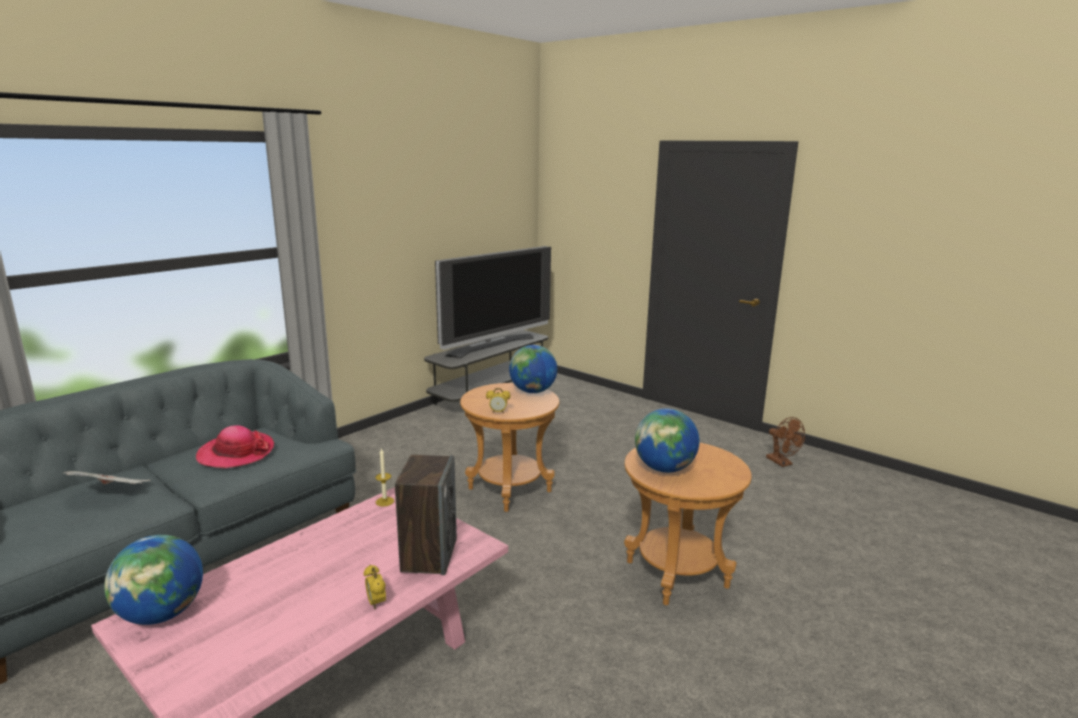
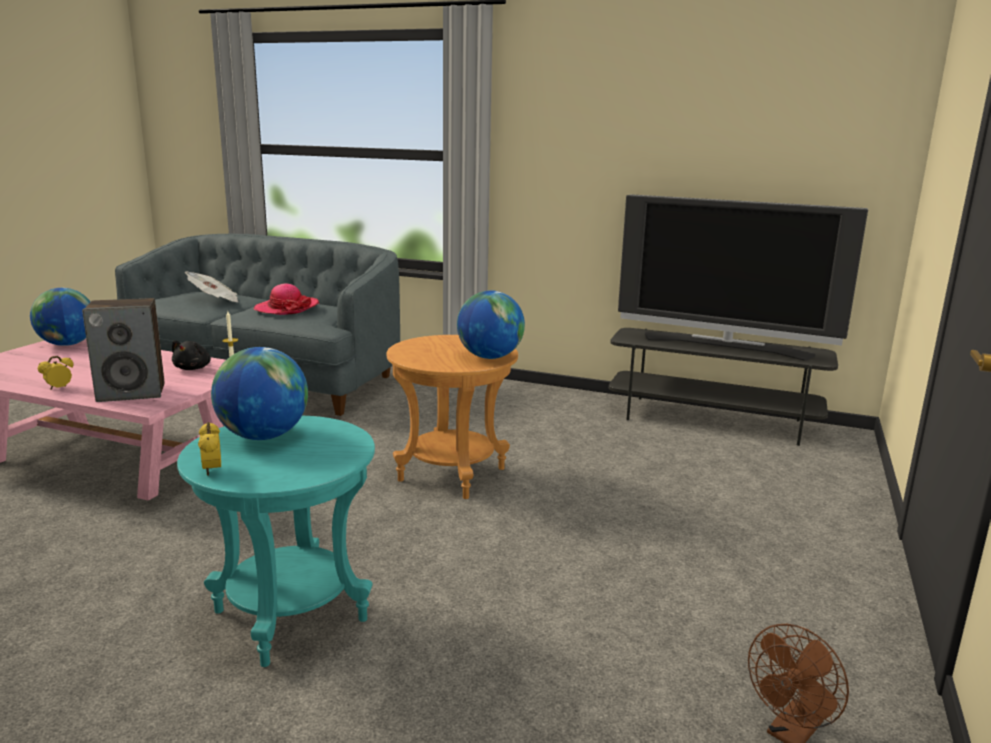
camera: 70 degrees right, 0 degrees up
alarm clock [486,388,511,413] -> alarm clock moved to [198,422,221,475]
brown side table [624,442,752,605] -> turquoise side table [177,416,375,667]
none -> black plush toy [172,340,211,370]

